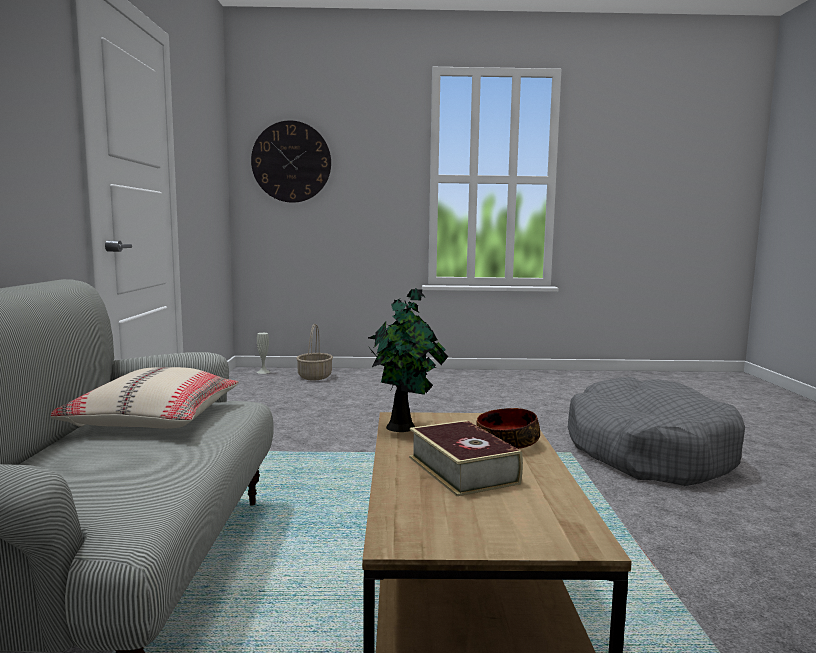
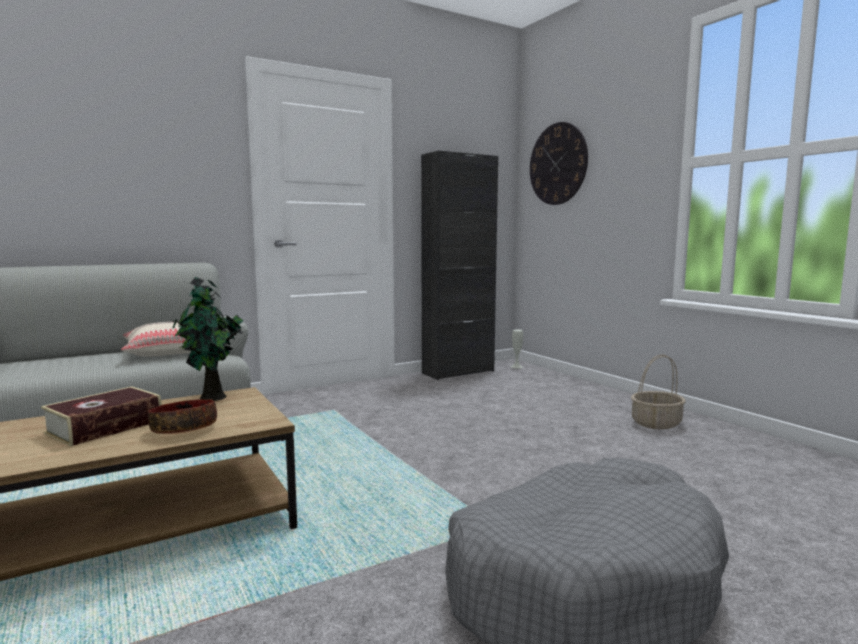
camera: 60 degrees right, 0 degrees up
basket [296,324,333,380] -> basket moved to [631,354,686,429]
none -> black cabinet [421,151,498,380]

